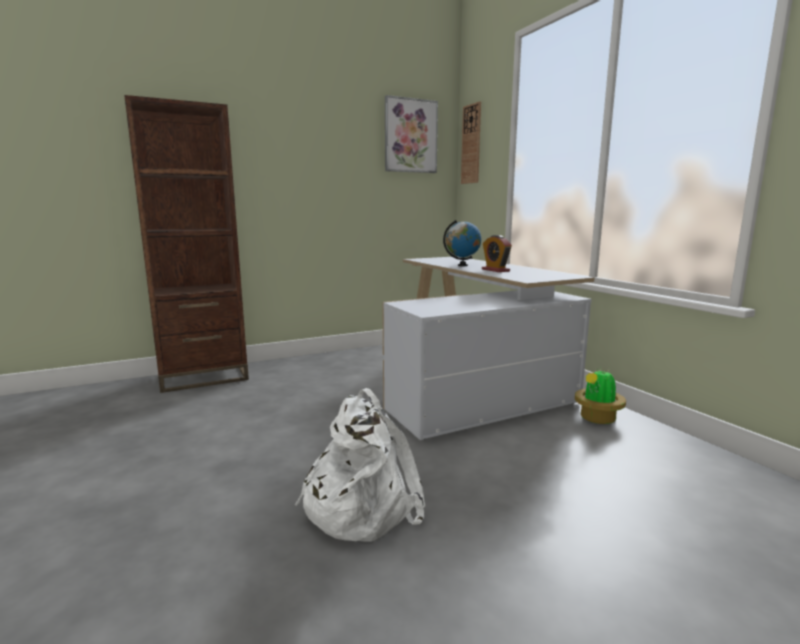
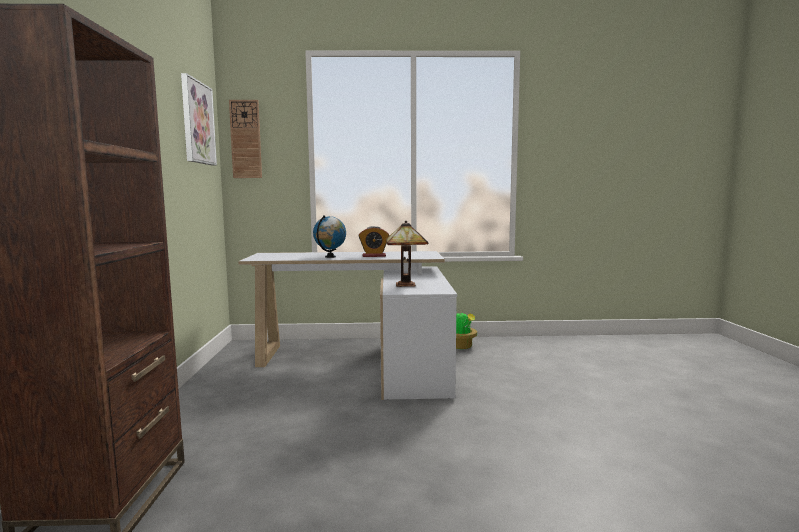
camera: 65 degrees left, 5 degrees down
white backpack [295,388,425,541] -> none
none -> table lamp [386,221,428,287]

